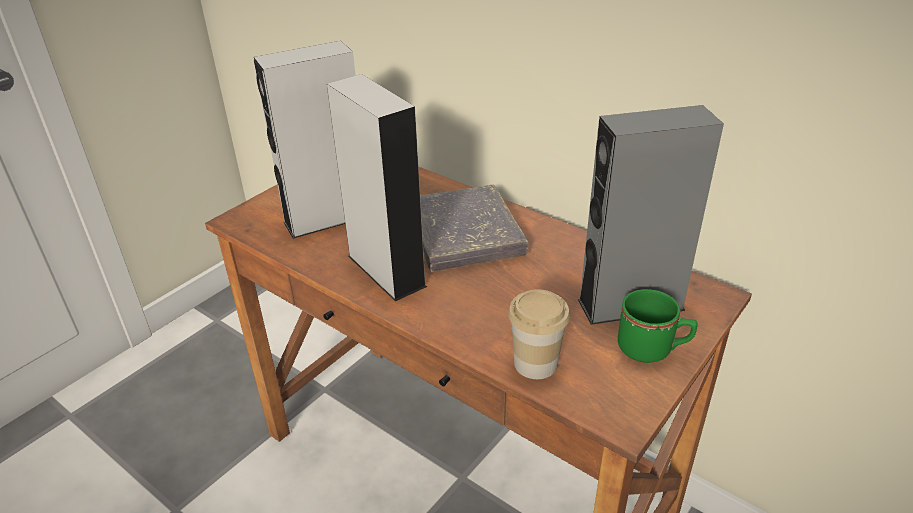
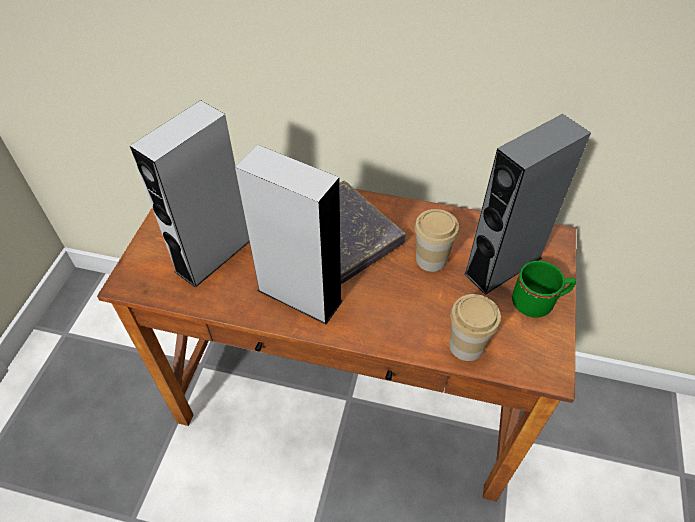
camera: 25 degrees left, 15 degrees up
none -> cup [415,209,459,272]

